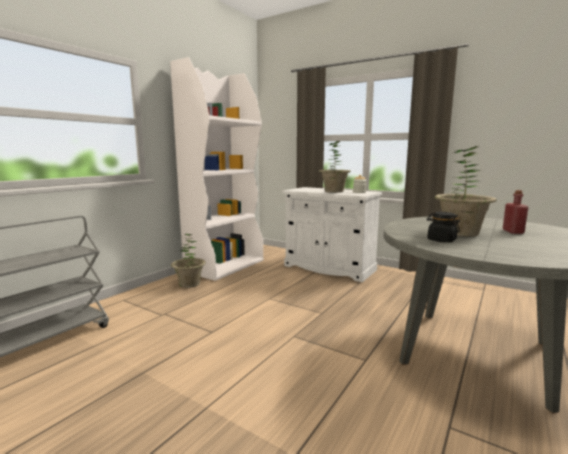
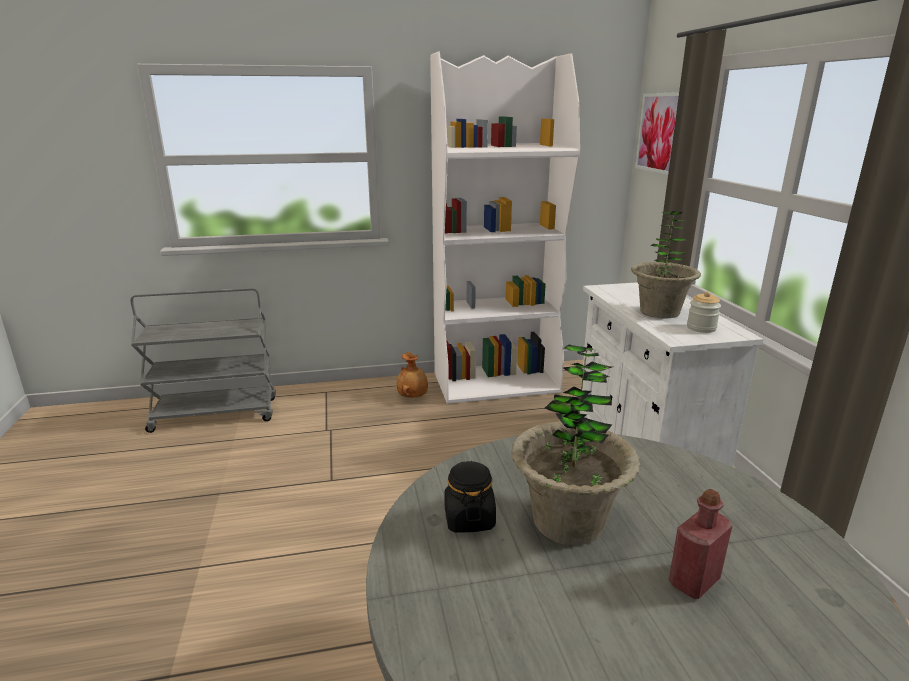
camera: 45 degrees right, 10 degrees up
potted plant [171,234,206,288] -> brown vase [397,352,428,398]
none -> picture [635,92,679,175]

